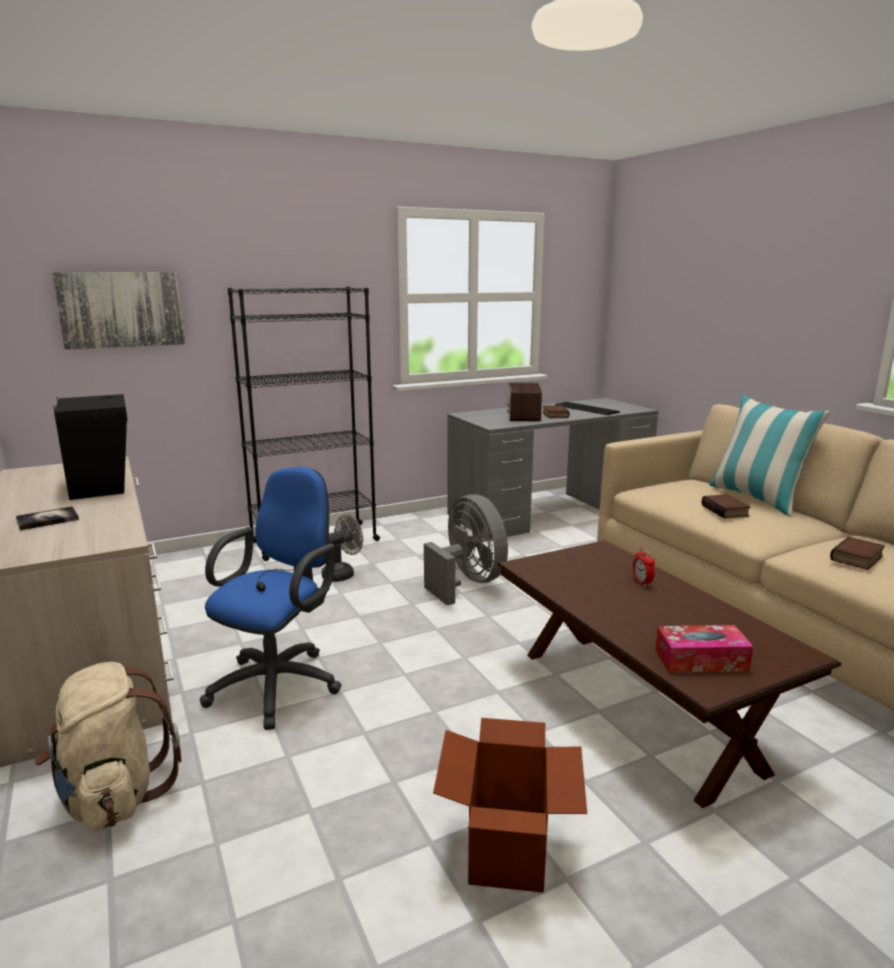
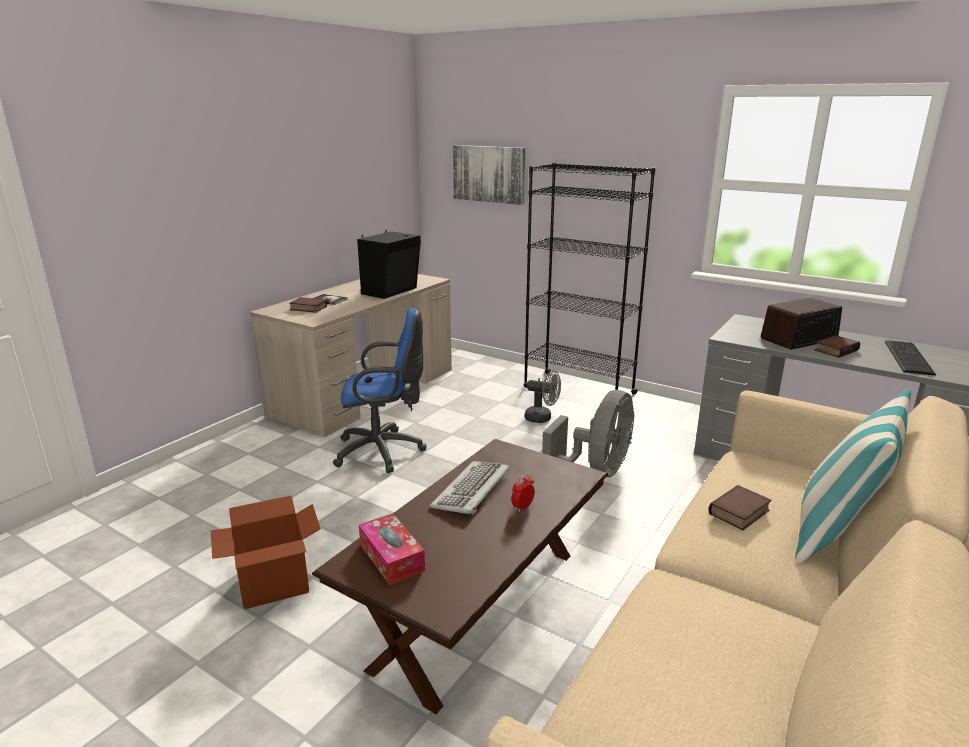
camera: 60 degrees right, 5 degrees up
beige backpack [34,662,181,832] -> none
book [830,537,885,570] -> book moved to [289,297,327,313]
none -> keyboard [430,461,510,515]

